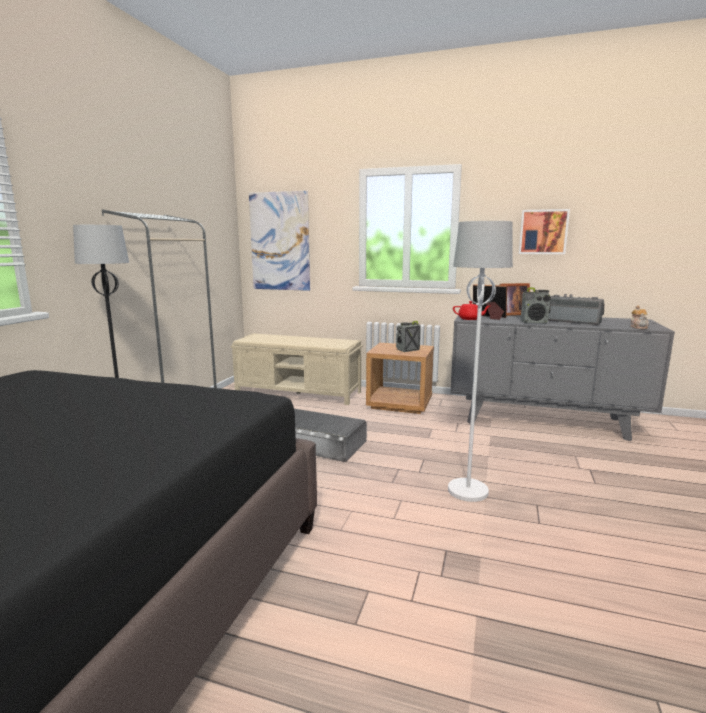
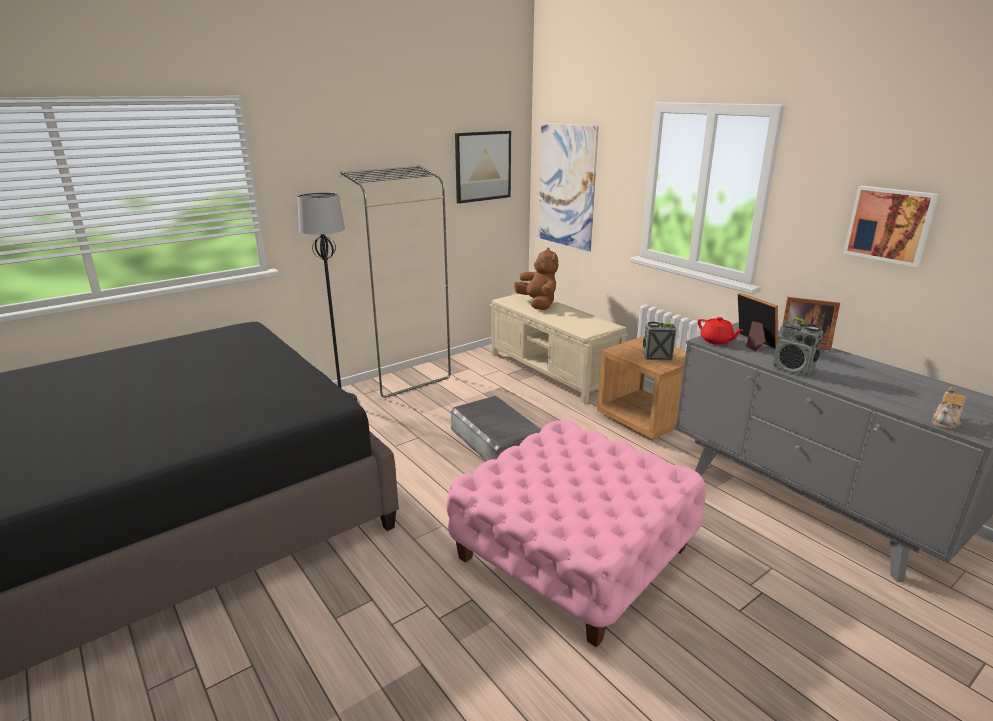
camera: 35 degrees right, 10 degrees up
white floor lamp [448,221,513,502] -> pink ottoman [447,420,706,648]
radio [548,294,605,325] -> none
none -> picture [455,131,511,204]
none -> brown plush toy [514,248,558,310]

